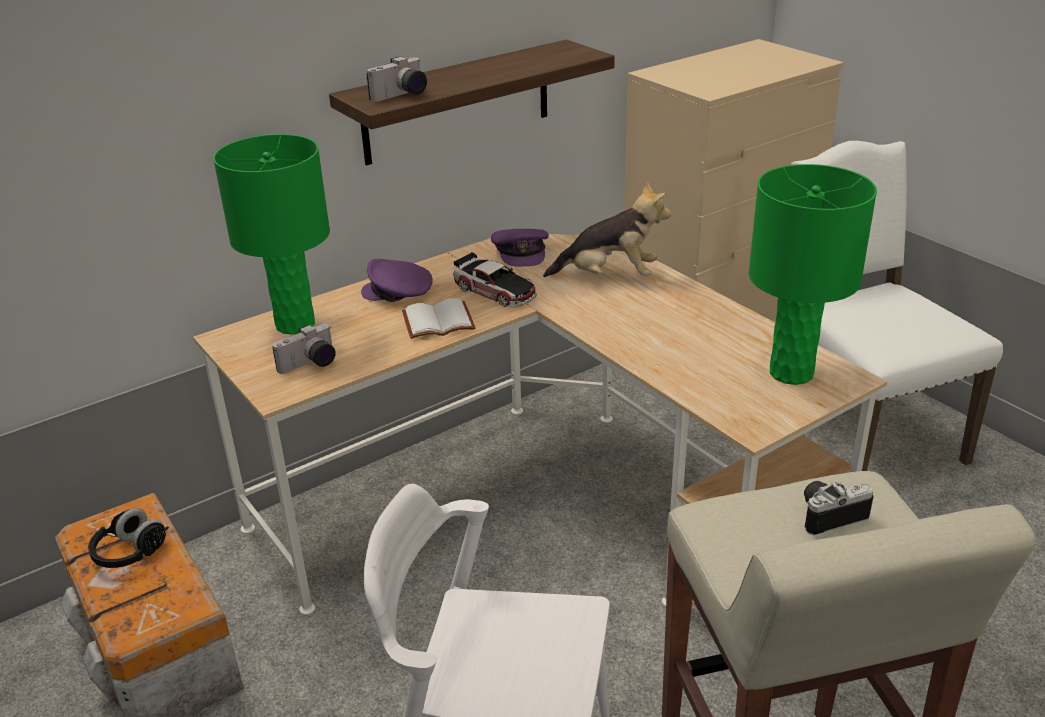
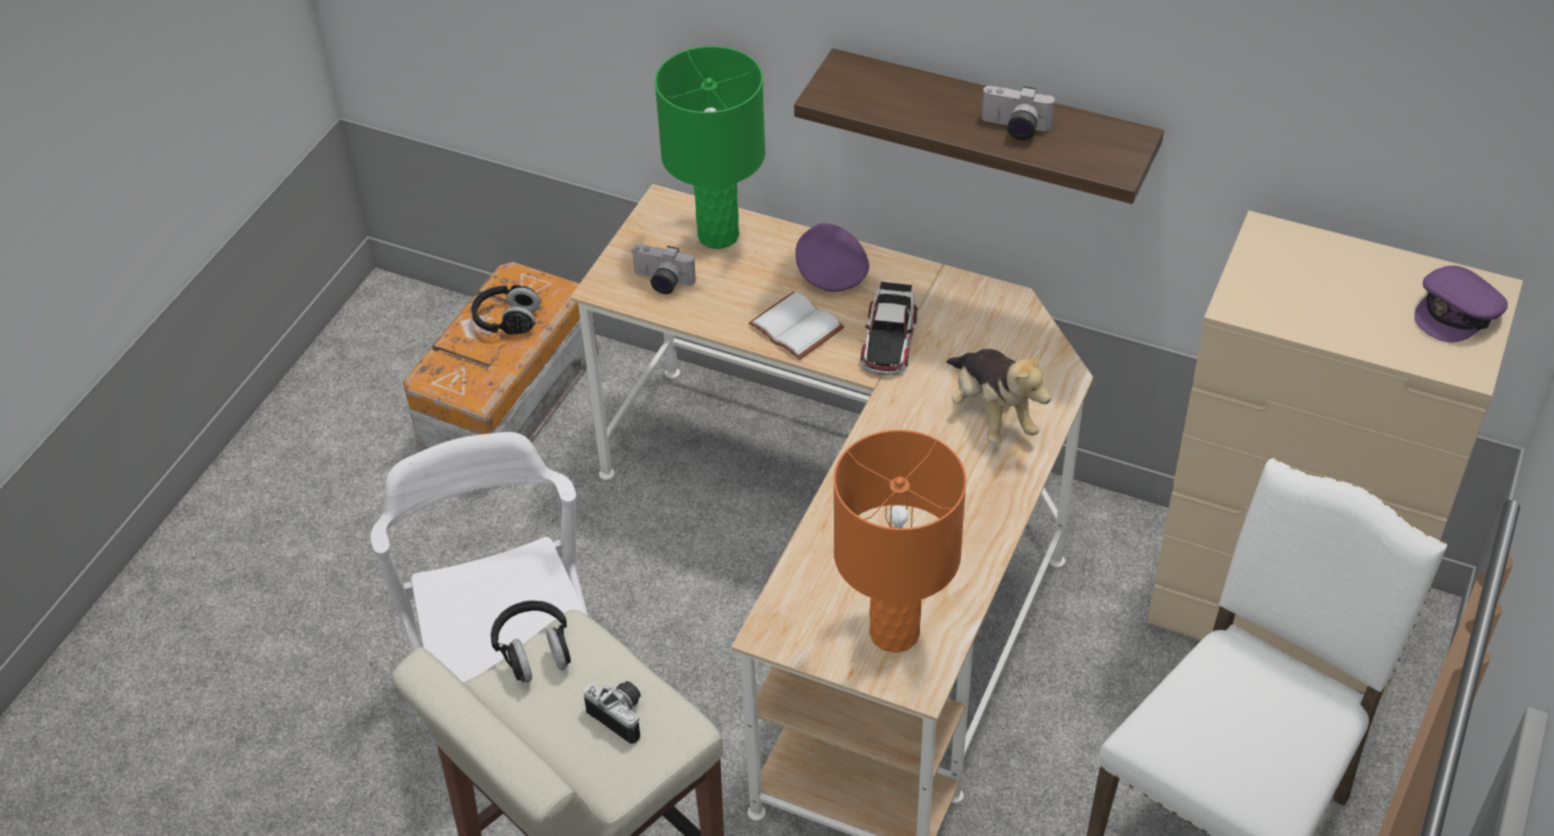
camera: 60 degrees right, 15 degrees up
camera [367,56,427,102] -> camera moved to [982,86,1055,140]
purple cap [491,229,549,267] -> purple cap moved to [1414,266,1508,343]
green table lamp [749,164,877,385] -> orange table lamp [834,430,966,653]
none -> black headphones [491,600,571,682]

